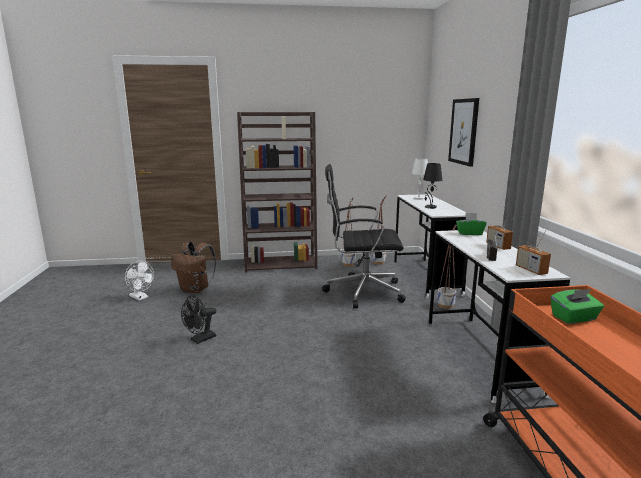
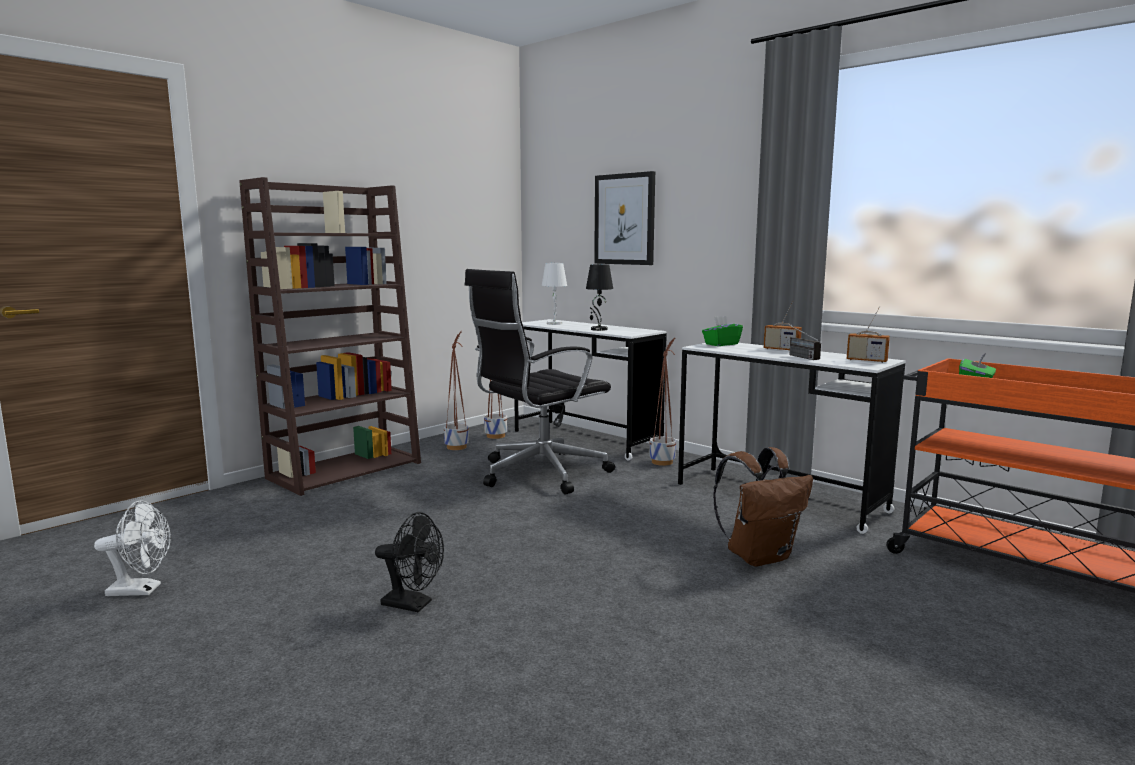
camera: 40 degrees left, 5 degrees down
brown backpack [171,241,216,293] -> brown backpack moved to [713,447,813,567]
black fan [181,295,216,344] -> black fan turned 75 degrees counterclockwise [375,512,444,612]

